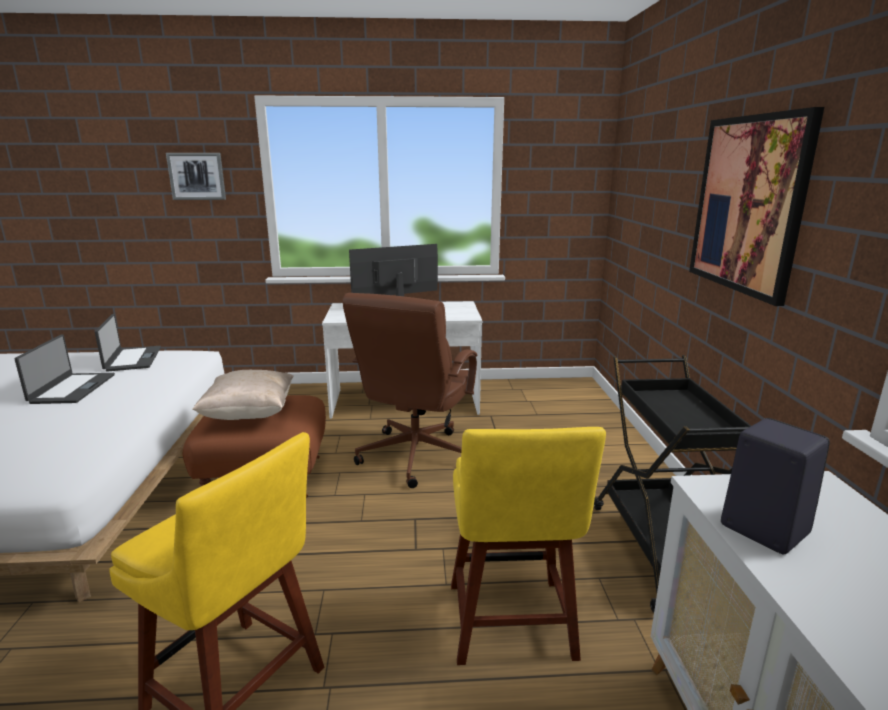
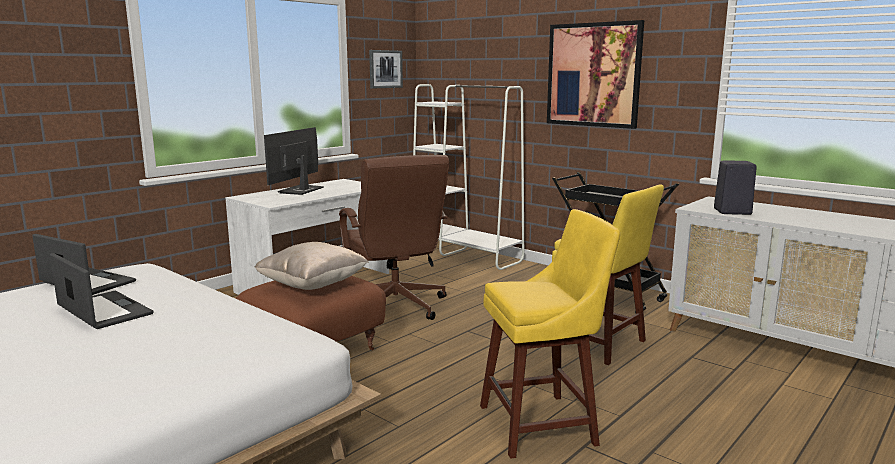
camera: 45 degrees left, 5 degrees down
picture [166,153,226,200] -> picture moved to [369,50,403,88]
none -> white clothes rack [413,84,524,270]

